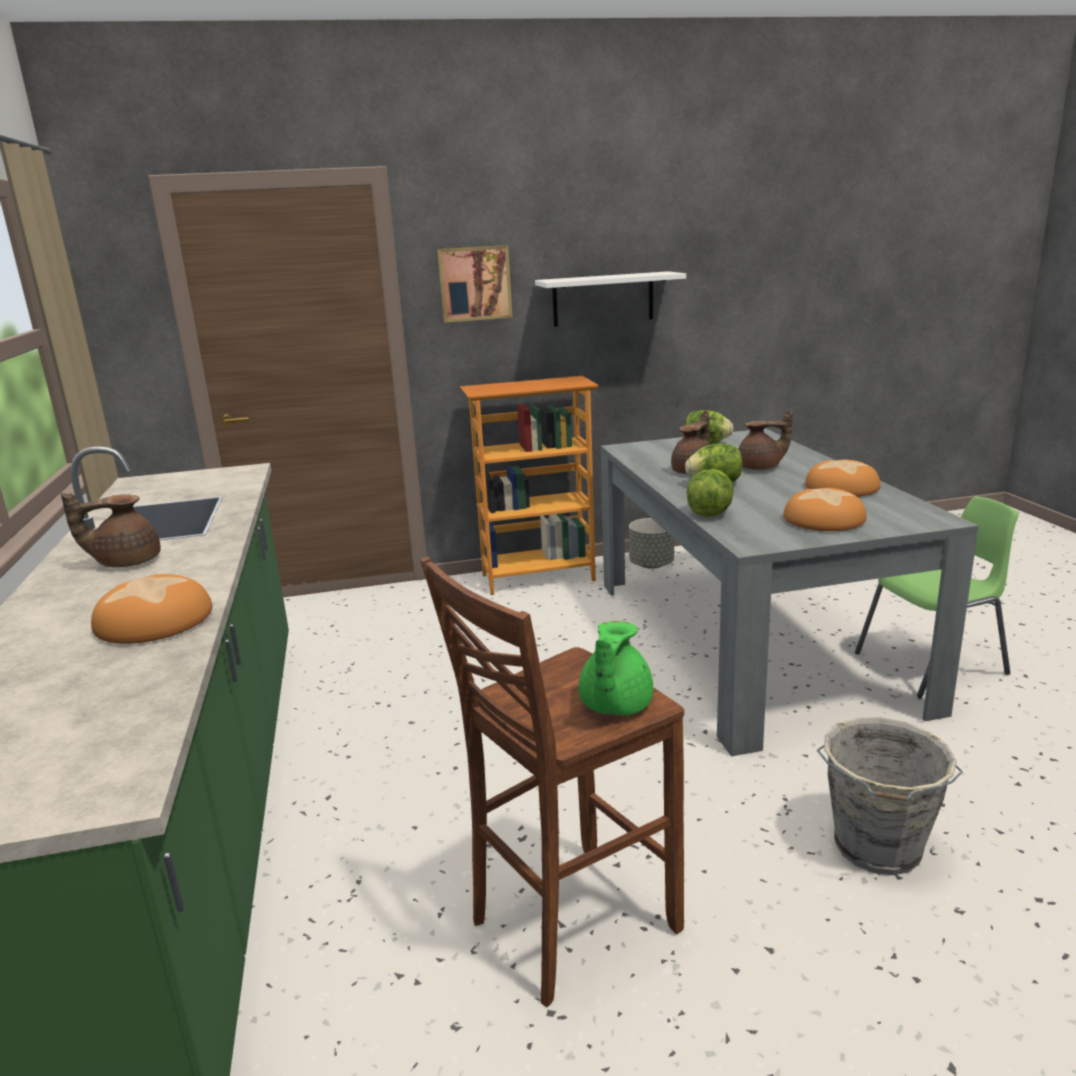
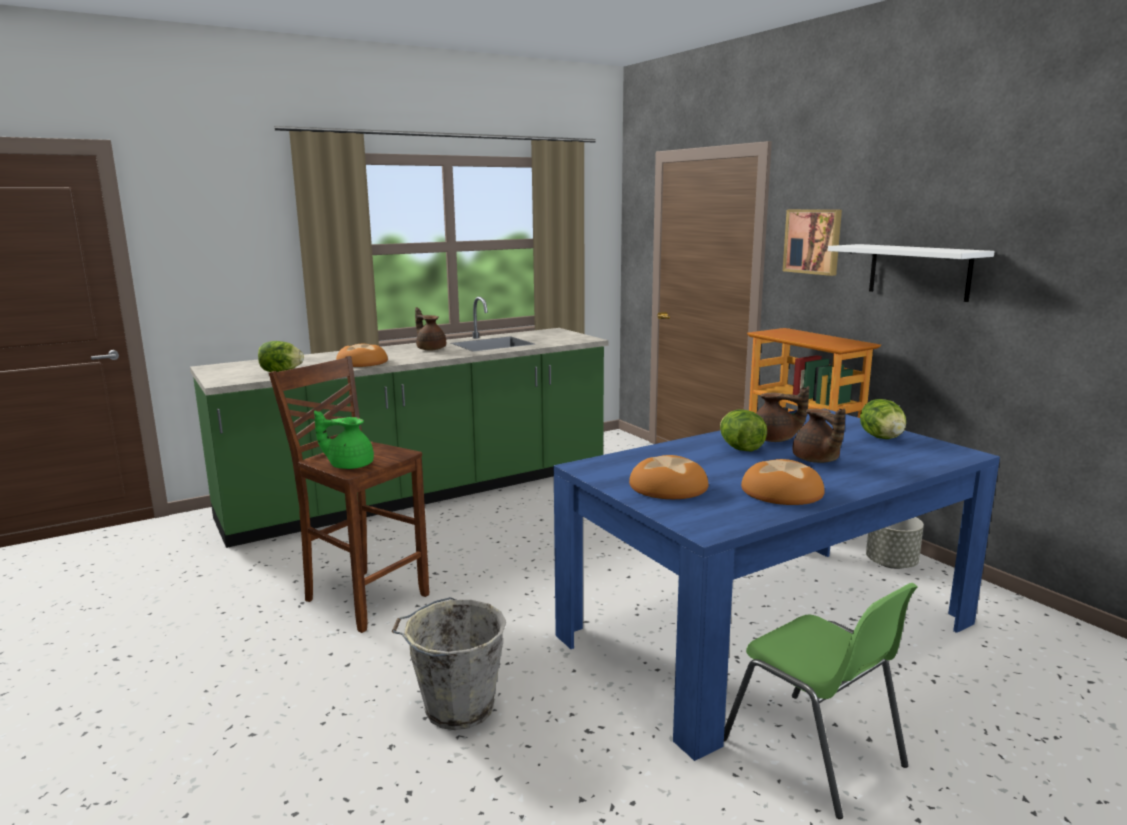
camera: 70 degrees right, 5 degrees down
grey dining table [601,428,978,756] -> blue dining table [554,409,1000,761]
lettuce [686,469,734,517] -> lettuce moved to [258,341,304,372]

